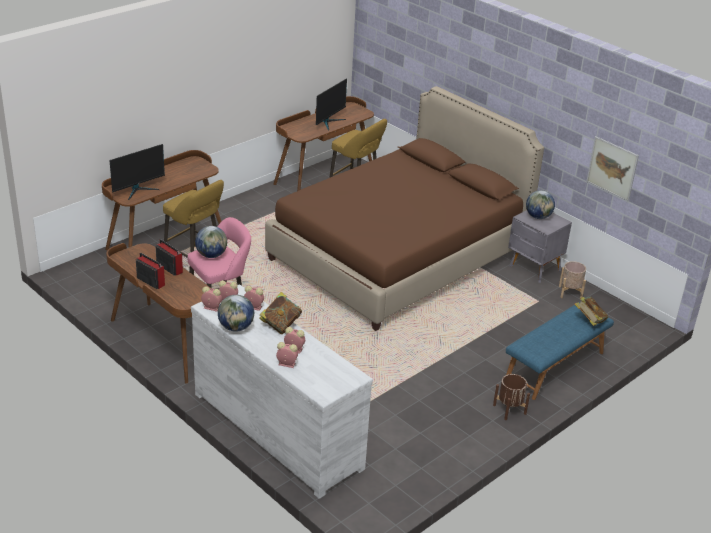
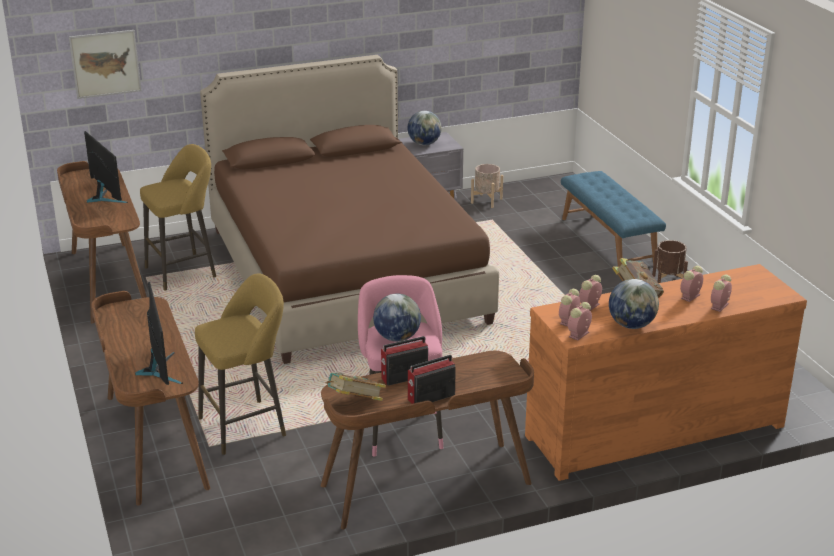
camera: 65 degrees left, 5 degrees down
white dresser [191,284,373,499] -> orange dresser [525,264,807,481]
book [575,297,608,326] -> book moved to [325,373,386,401]
picture [586,136,639,201] -> picture moved to [69,30,142,99]

